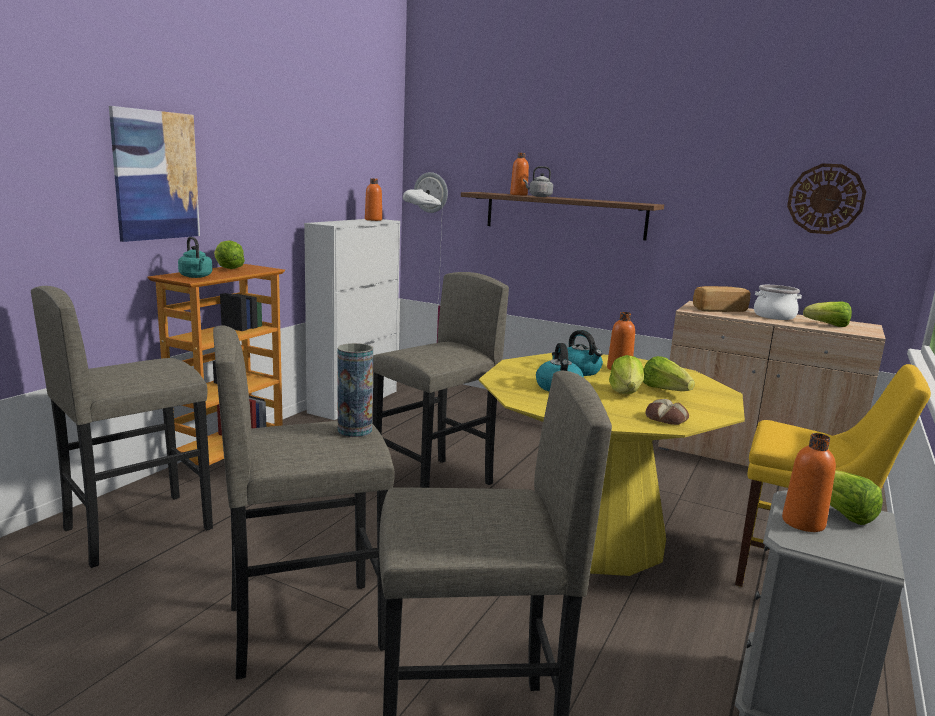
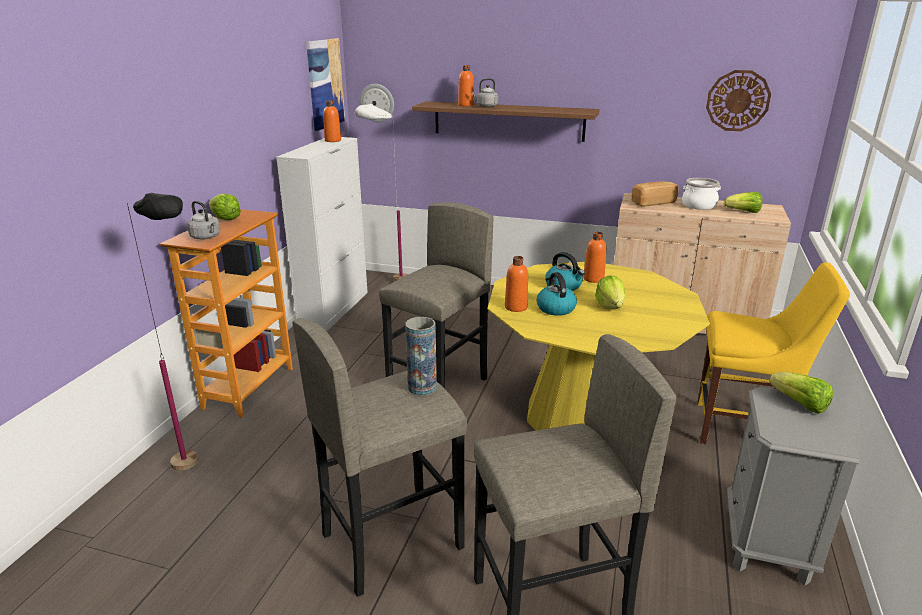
camera: 10 degrees left, 10 degrees up
grey stool [31,286,213,568] -> black floor lamp [127,193,198,470]
picture [109,106,200,242] -> picture moved to [306,38,345,131]
turquoise kettle [178,237,212,278] -> grey kettle [187,201,220,239]
lettuce [643,356,695,391] -> none
bread [645,399,689,425] -> none
orange bottle [782,433,836,532] -> orange bottle moved to [505,256,528,312]

